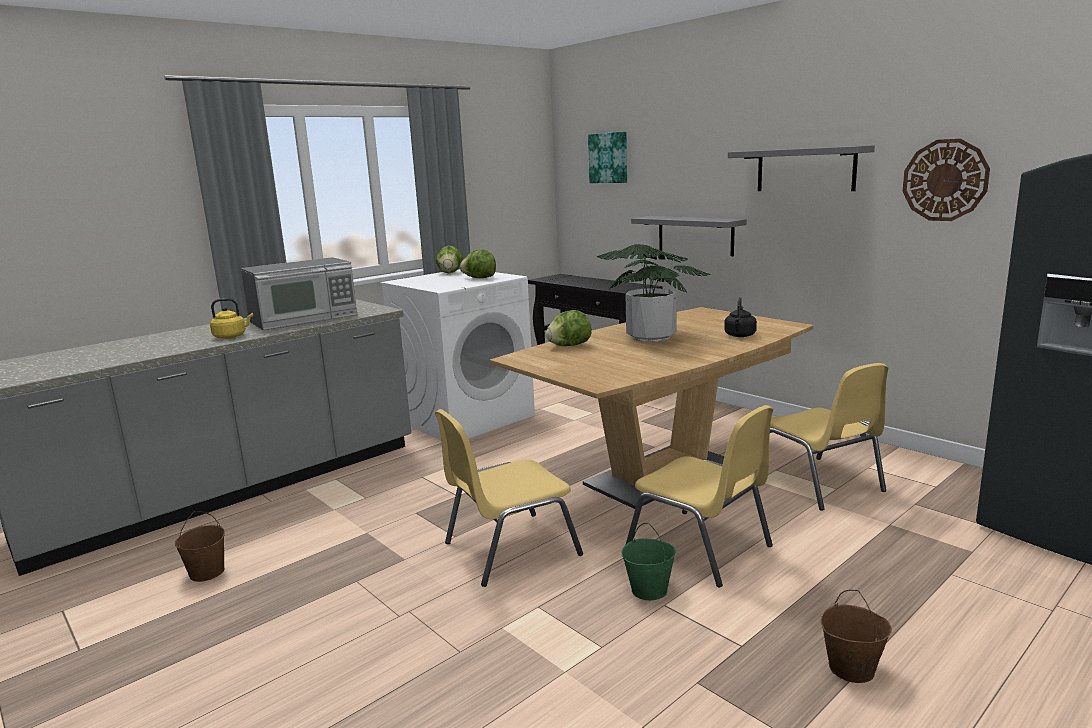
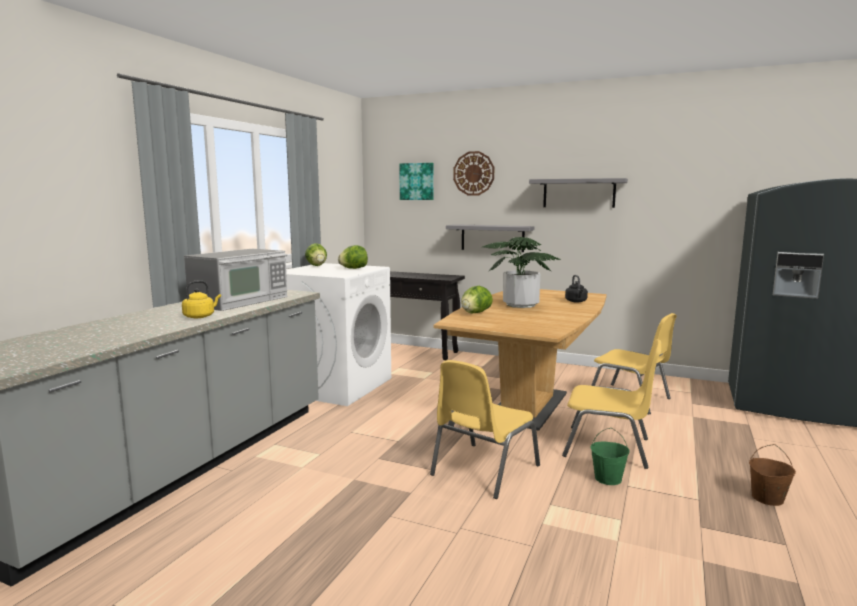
camera: 25 degrees left, 5 degrees down
brown bucket [175,511,225,582] -> none
wall clock [903,139,990,221] -> wall clock moved to [453,151,494,196]

